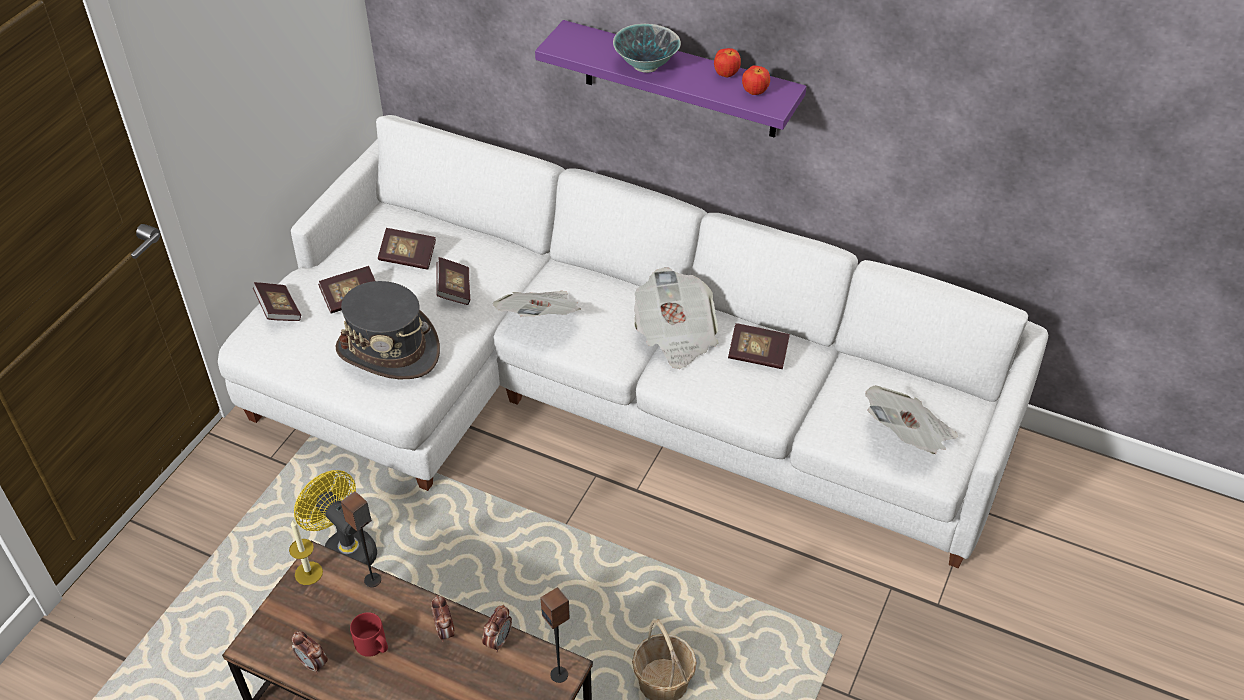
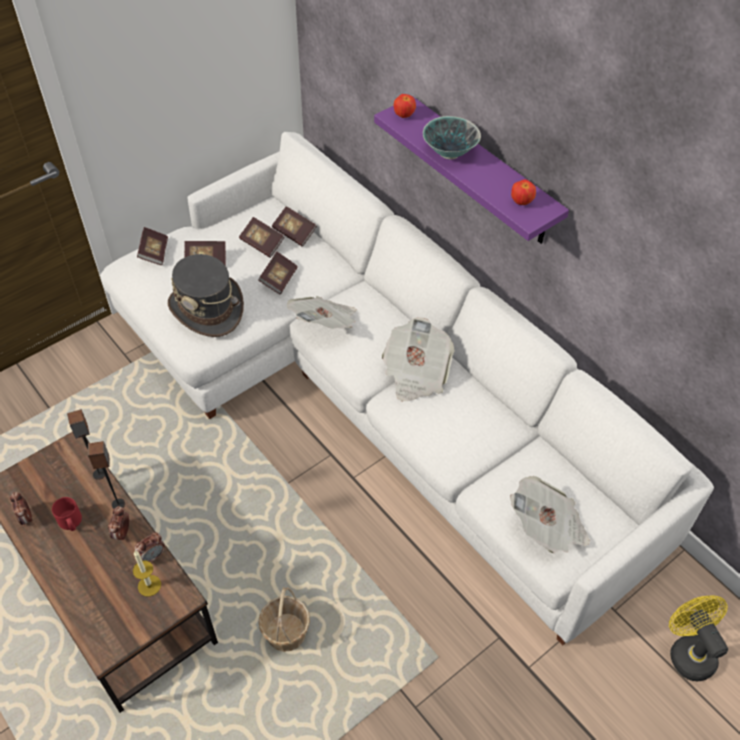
camera: 25 degrees right, 5 degrees up
candle [289,519,323,585] -> candle moved to [133,551,161,596]
yellow fan [294,470,377,566] -> yellow fan moved to [669,595,728,681]
speaker [541,587,570,683] -> speaker moved to [88,441,125,509]
apple [714,48,741,78] -> apple moved to [394,94,416,118]
book [728,323,790,369] -> book moved to [272,206,317,247]

